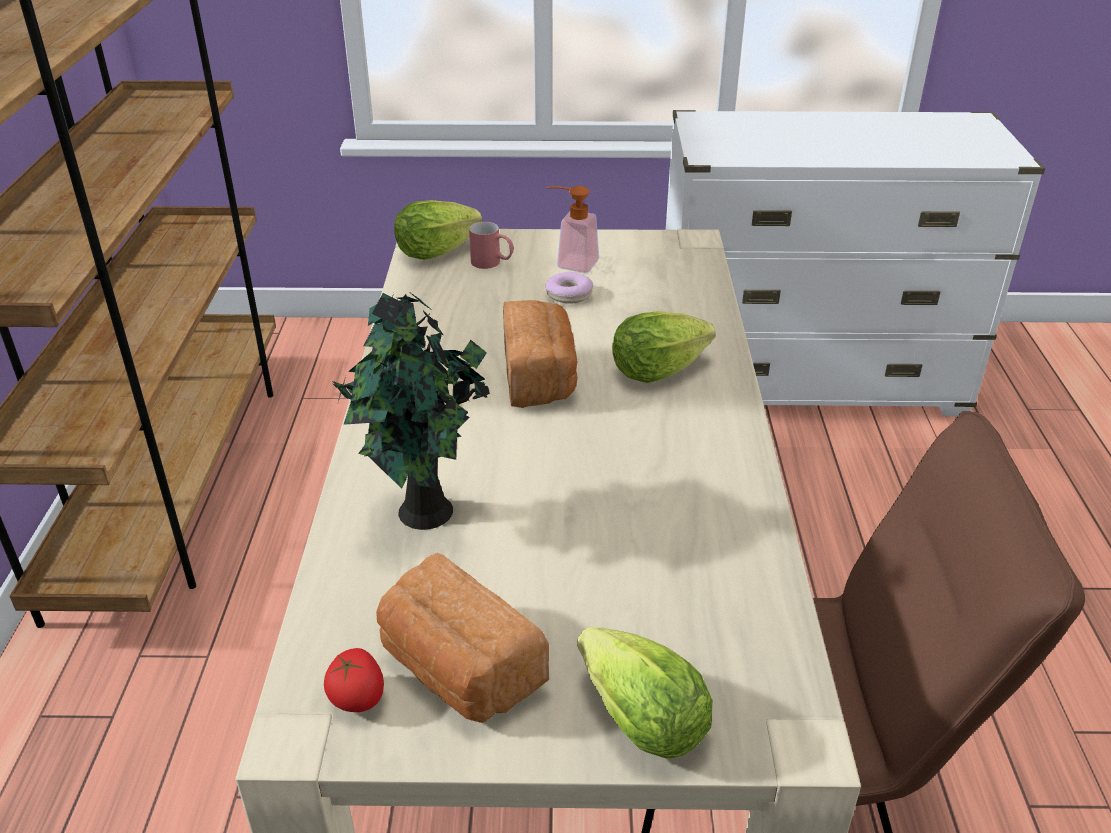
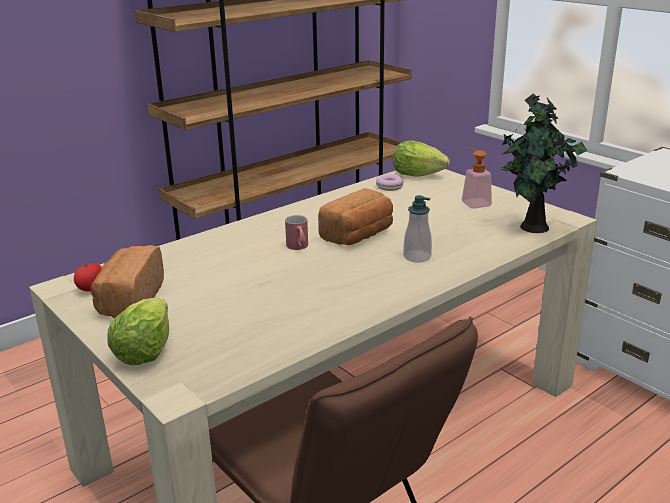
camera: 50 degrees right, 10 degrees down
potted plant [333,291,490,530] -> potted plant moved to [500,93,587,233]
red mug [469,222,514,269] -> red mug moved to [285,215,308,250]
donut [545,272,593,304] -> donut moved to [376,174,404,191]
lettuce [612,311,716,383] -> soap dispenser [403,195,432,263]

